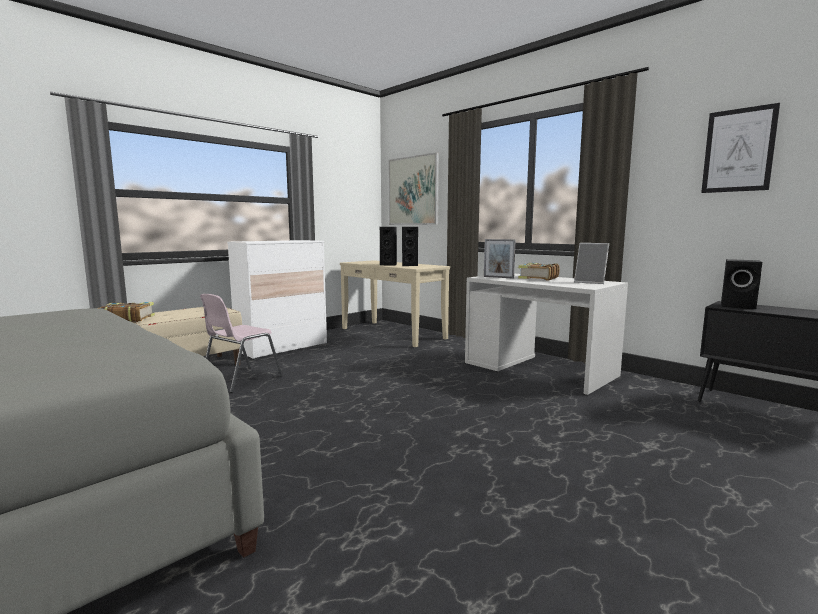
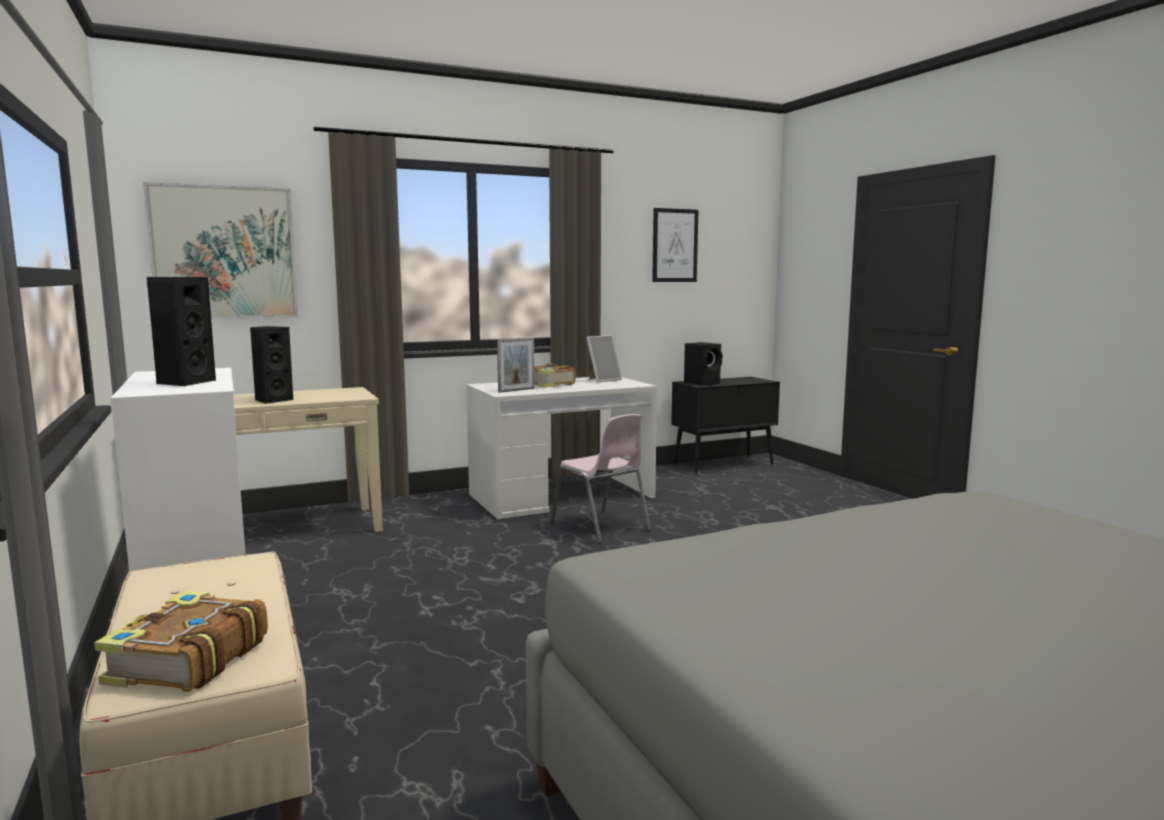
camera: 70 degrees left, 0 degrees up
pink chair [200,294,283,393] -> pink chair moved to [550,414,651,544]
black speaker [402,227,418,266] -> black speaker moved to [146,277,216,386]

